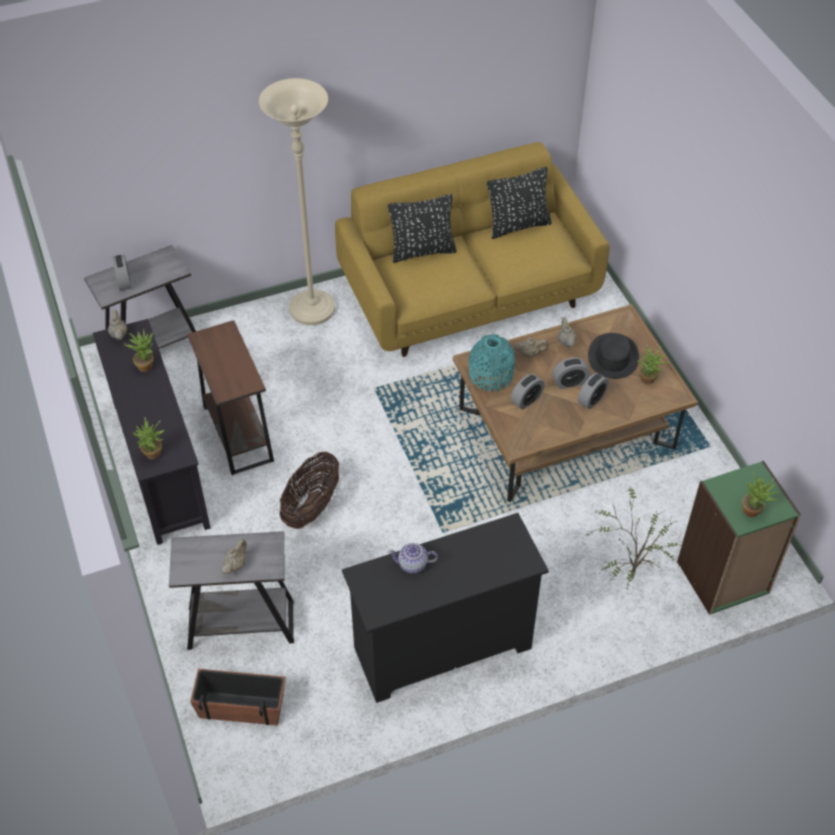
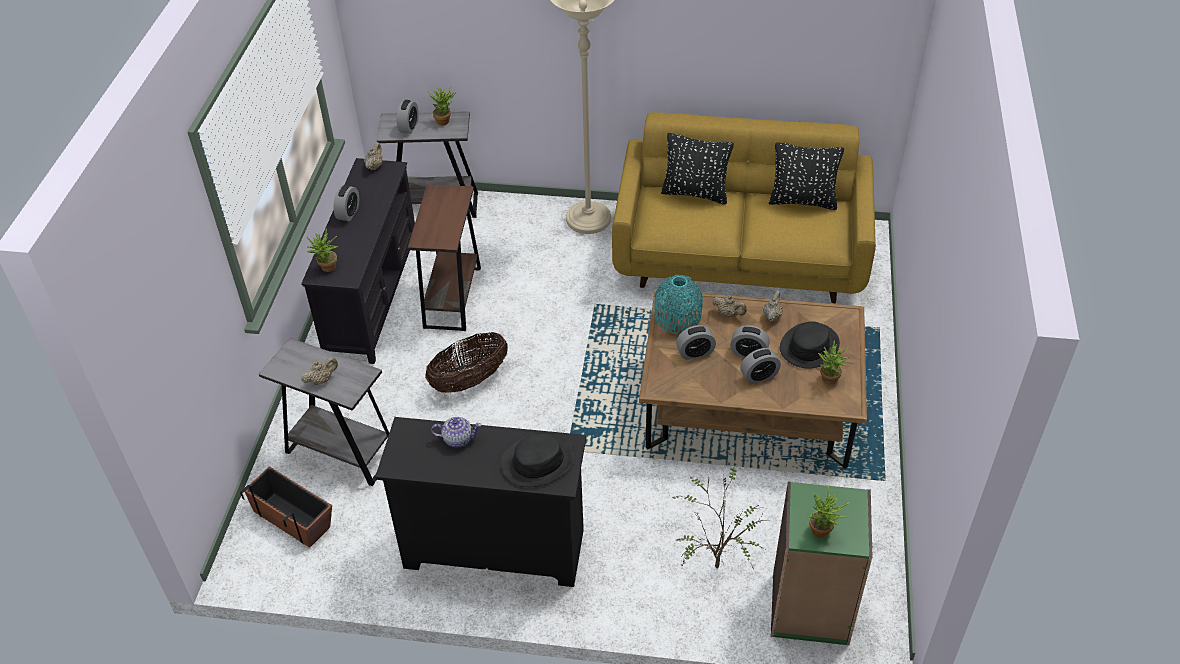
camera: 30 degrees right, 5 degrees down
potted plant [124,330,154,372] -> potted plant moved to [426,87,456,126]
teapot [388,543,438,574] -> teapot turned 150 degrees clockwise [431,417,481,447]
none -> alarm clock [333,185,359,221]
none -> black hat [500,432,576,487]

